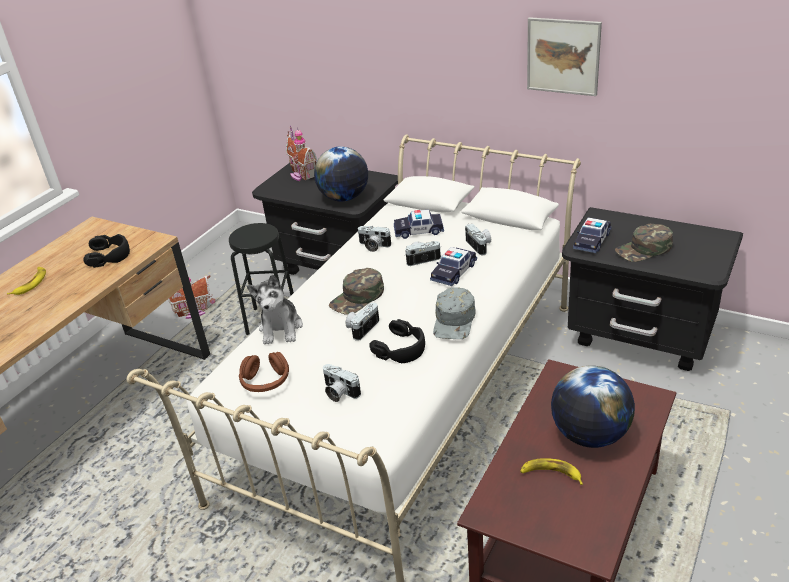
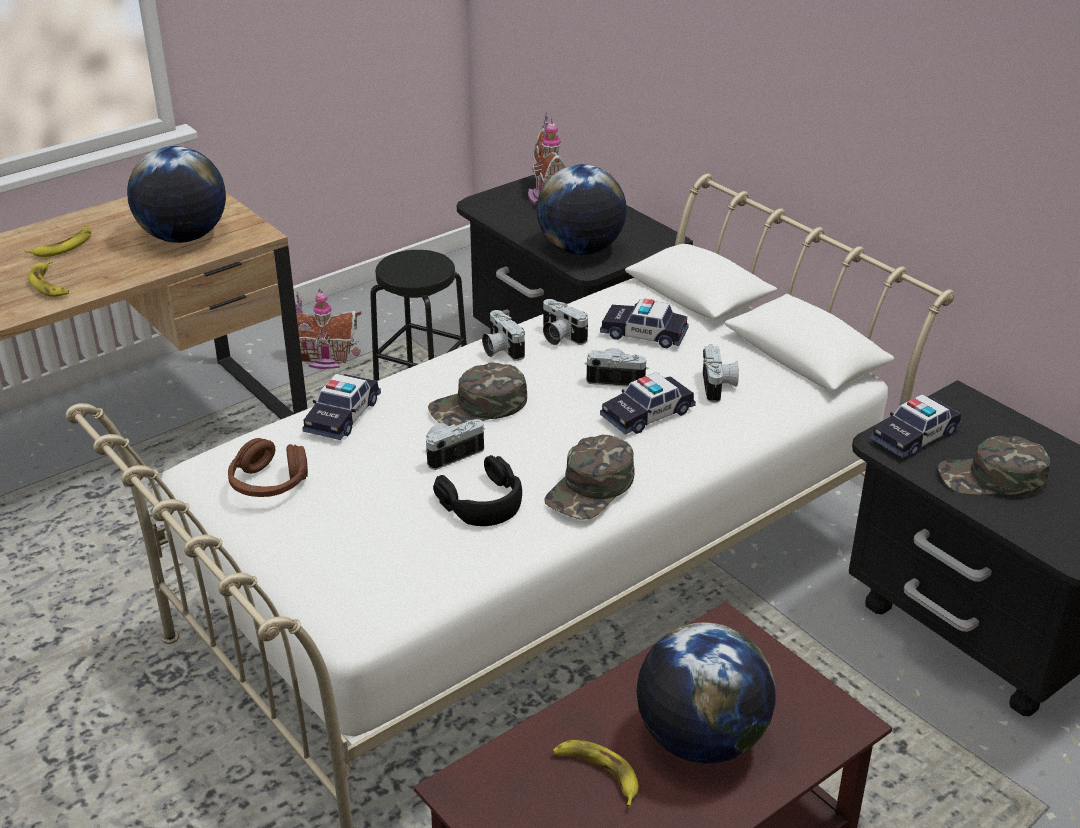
camera: 20 degrees right, 0 degrees up
black headphones [83,234,130,268] -> globe [127,146,226,243]
plush toy [247,274,303,345] -> toy car [302,374,381,440]
camera [323,364,361,402] -> camera moved to [482,310,525,361]
grey cap [433,287,476,339] -> green cap [544,434,634,519]
picture [527,17,602,96] -> none
none -> banana [28,260,69,297]

